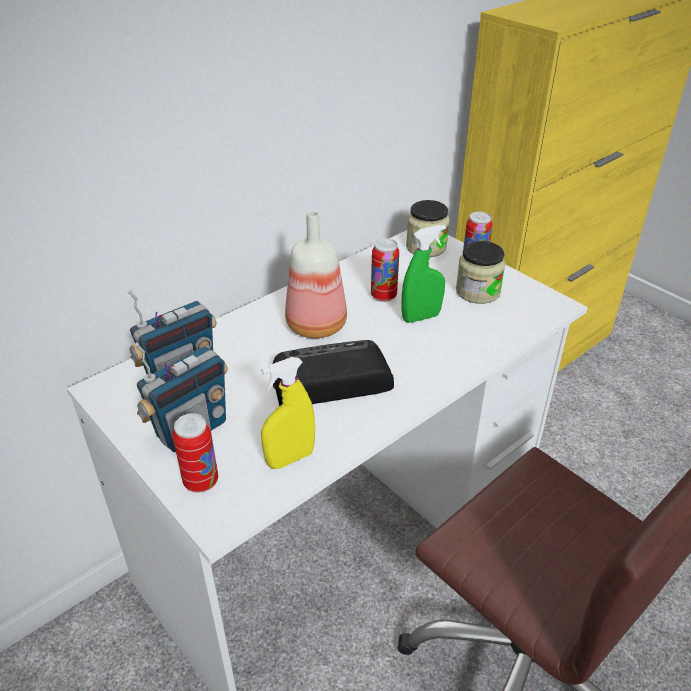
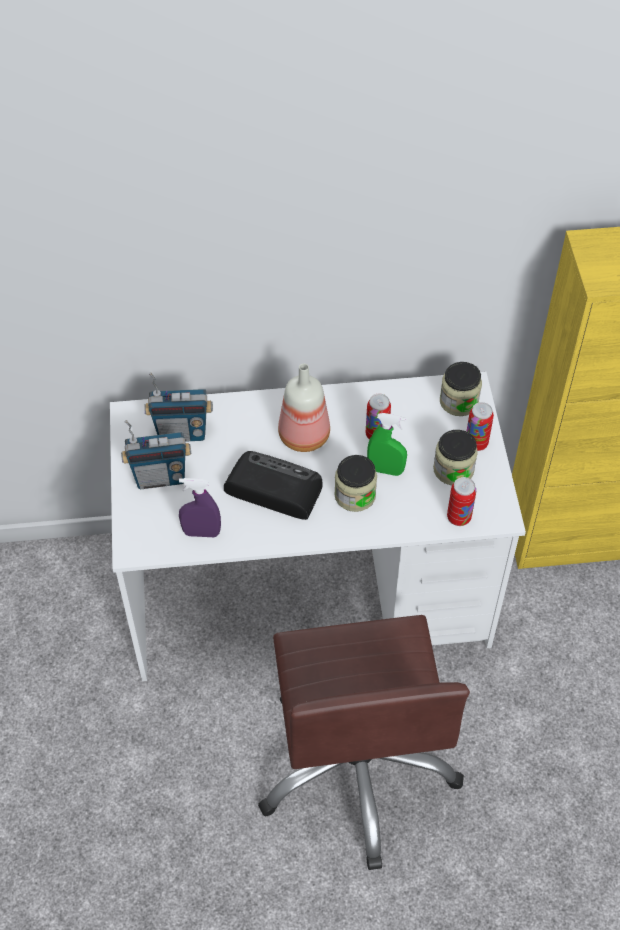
camera: 35 degrees right, 15 degrees up
can [173,413,218,493] -> can moved to [447,477,476,526]
yellow spray bottle [261,357,315,469] -> purple spray bottle [179,478,221,537]
none -> jar [334,455,377,512]

